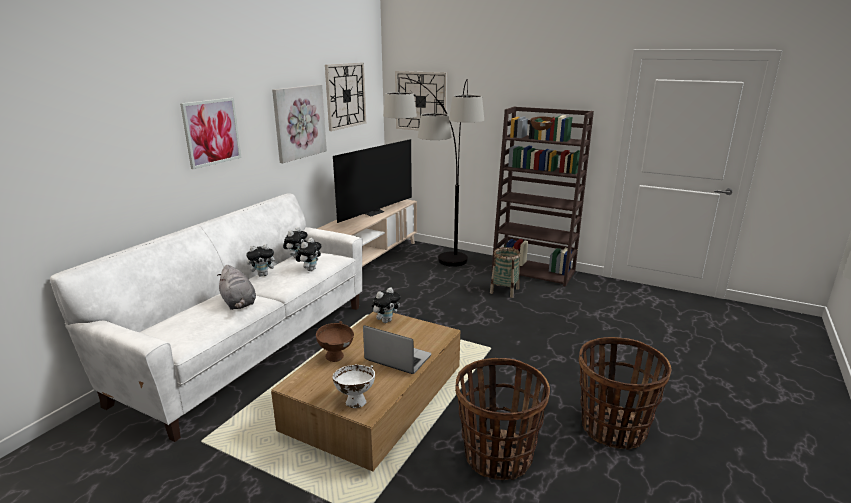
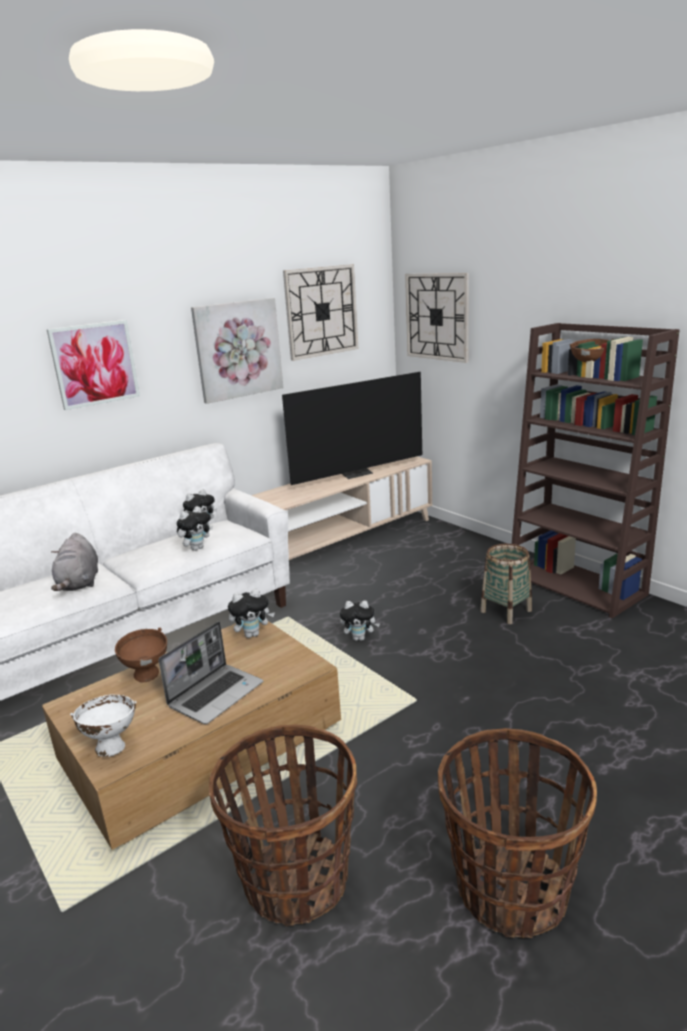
camera: 25 degrees right, 0 degrees up
plush toy [246,244,279,277] -> plush toy moved to [340,601,380,641]
laptop [363,325,432,374] -> laptop turned 75 degrees clockwise [158,621,263,724]
floor lamp [383,77,484,267] -> none

